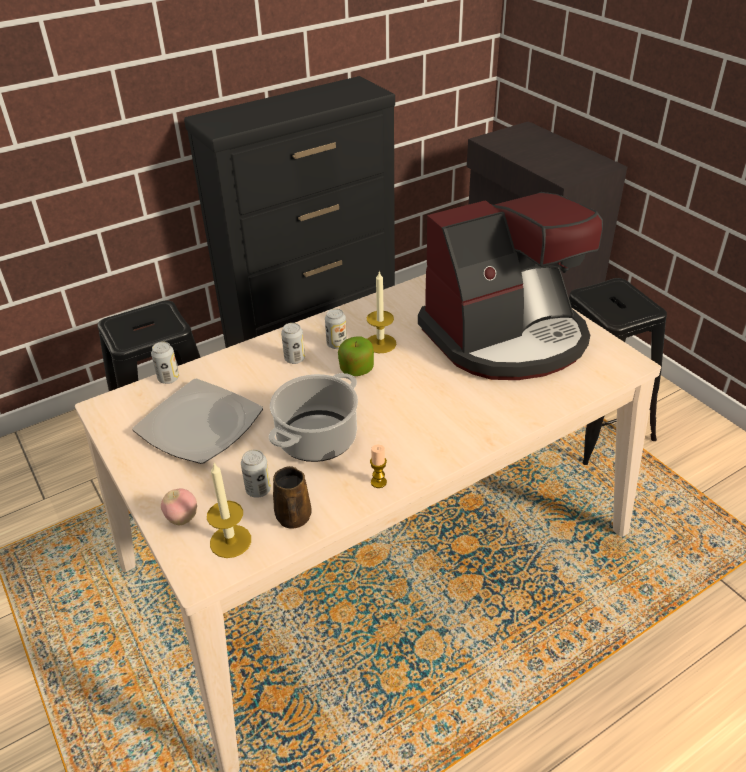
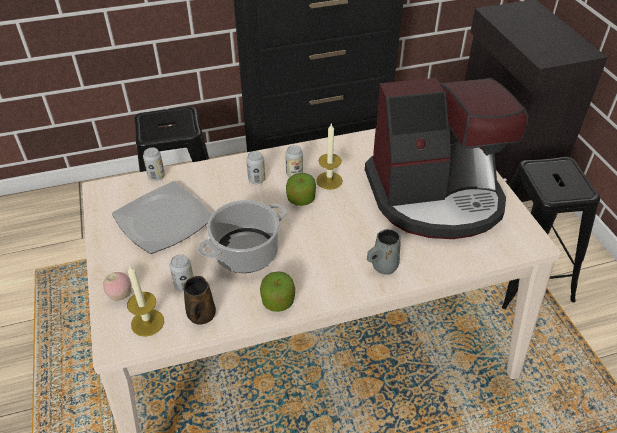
camera: 15 degrees right, 5 degrees up
candle [370,445,387,488] -> apple [260,271,295,312]
none -> grey mug [367,229,401,275]

